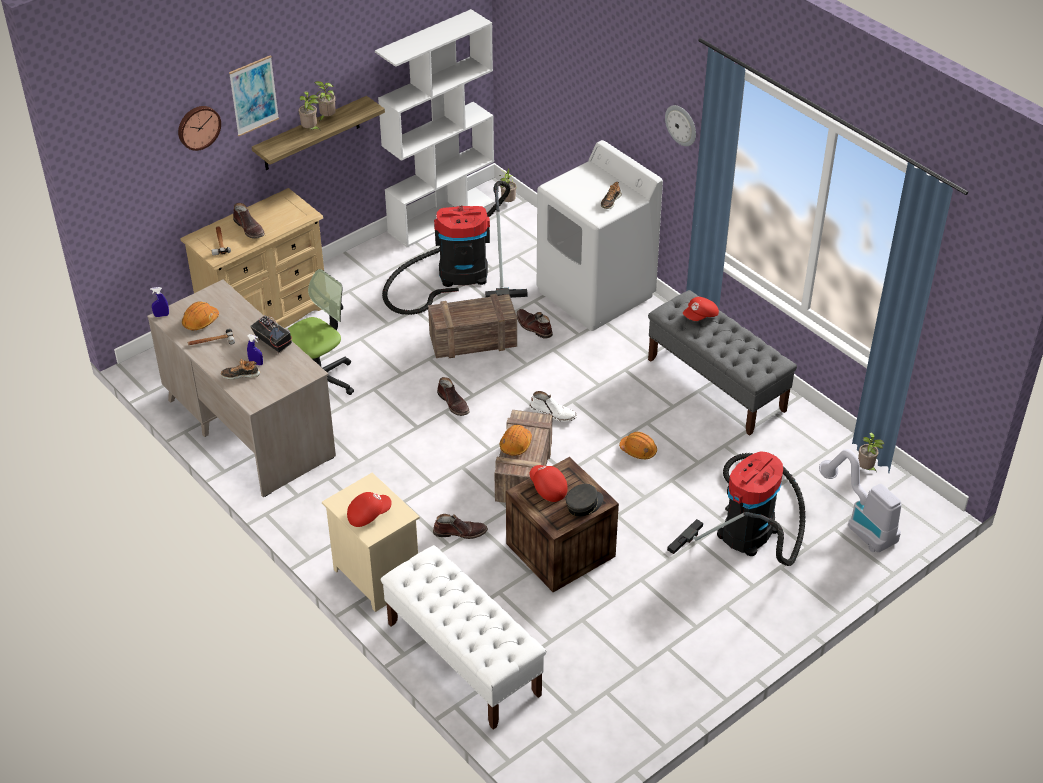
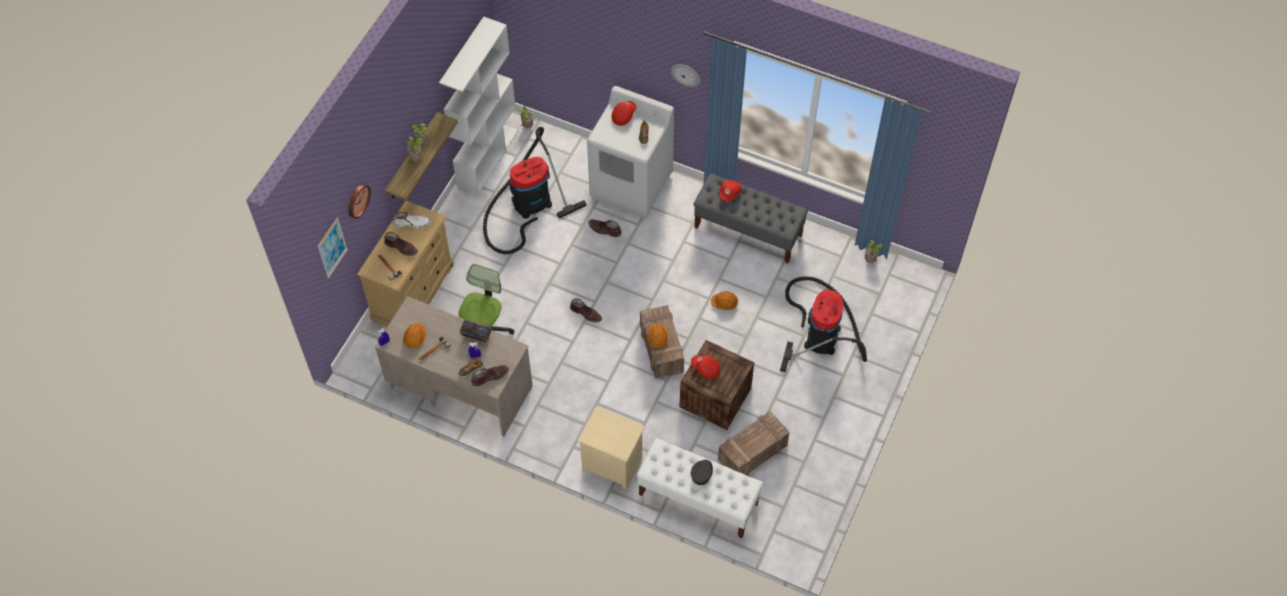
camera: 25 degrees left, 15 degrees up
picture [229,55,279,136] -> picture moved to [317,217,348,278]
red cap [347,492,392,527] -> red cap moved to [612,101,636,126]
crate [428,294,517,358] -> crate moved to [718,411,790,475]
brown boot [433,514,488,539] -> brown boot moved to [471,365,509,386]
white boot [529,391,577,422] -> white boot moved to [393,212,431,228]
grey cap [566,484,604,517] -> grey cap moved to [691,460,713,485]
vacuum cleaner [819,449,901,552] -> none

